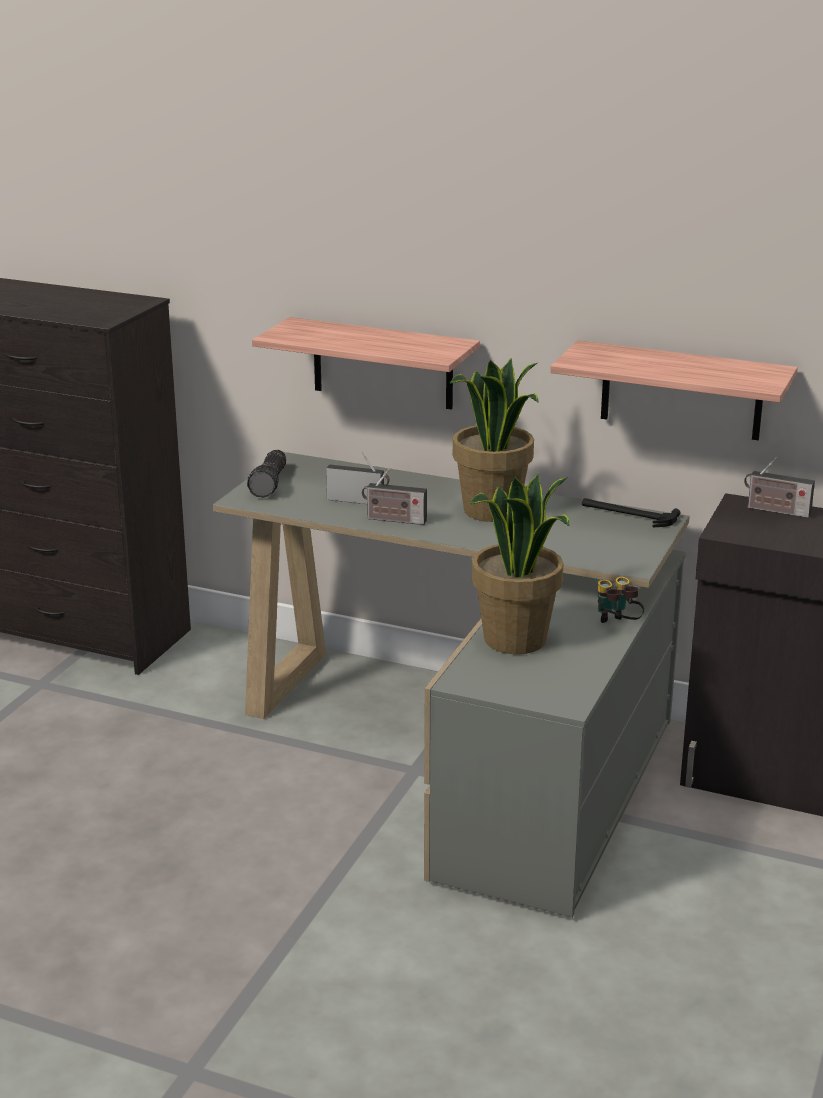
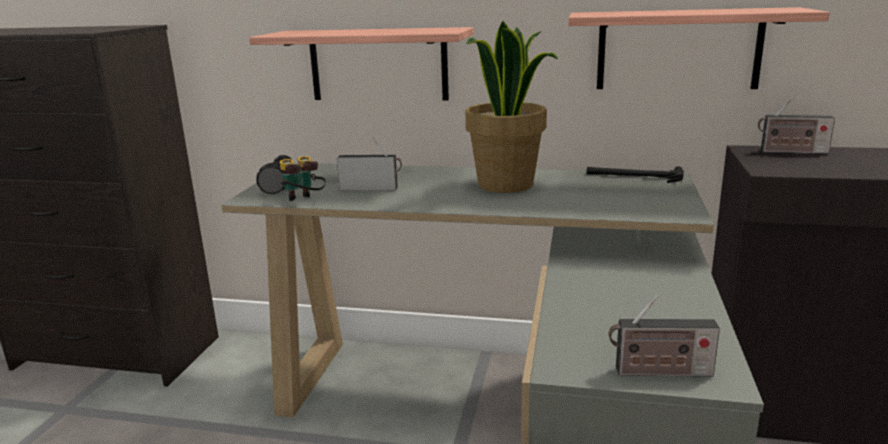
camera: 10 degrees left, 5 degrees down
radio [362,469,427,525] -> radio moved to [609,295,720,377]
potted plant [470,473,570,654] -> none
binoculars [598,577,644,623] -> binoculars moved to [280,156,326,201]

